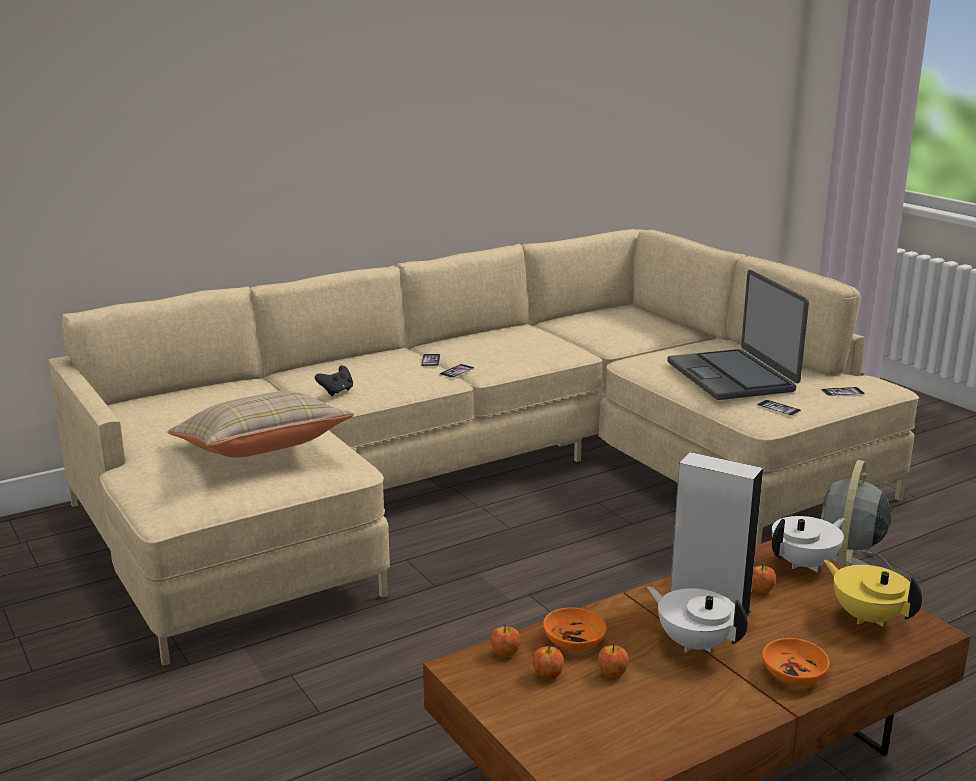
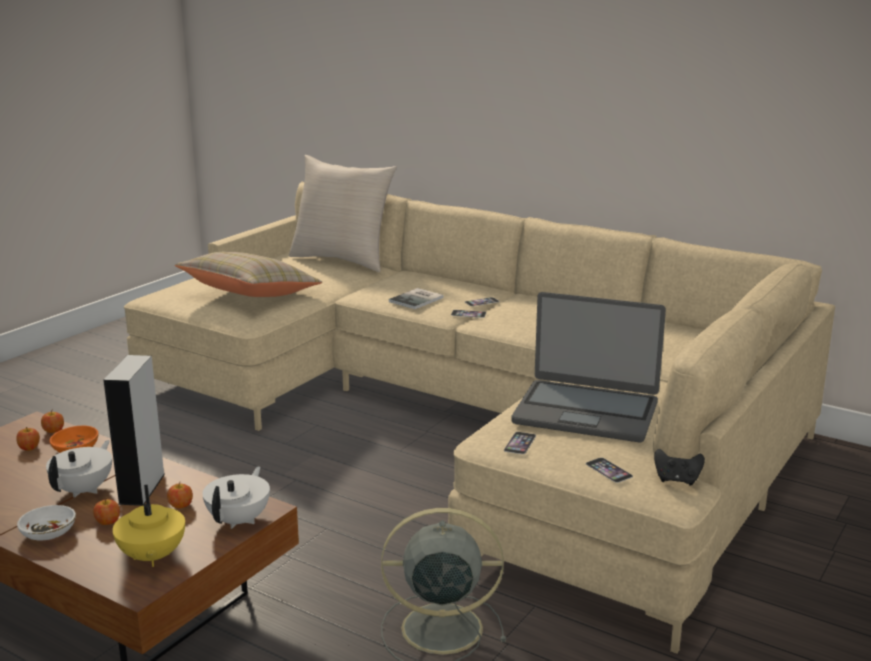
camera: 65 degrees right, 0 degrees up
black game controller [315,366,353,396] -> black game controller moved to [654,449,705,486]
apple [598,642,629,678] -> apple moved to [93,498,120,525]
laptop [667,270,809,400] -> laptop turned 120 degrees counterclockwise [511,292,666,442]
orange bowl [762,638,830,685] -> white bowl [17,505,76,540]
white teapot [772,516,845,572] -> white teapot turned 105 degrees counterclockwise [202,467,270,529]
yellow teapot [824,560,922,626] -> yellow teapot turned 135 degrees clockwise [112,485,185,567]
none -> beige pillow [289,155,397,272]
none -> book [389,288,444,309]

